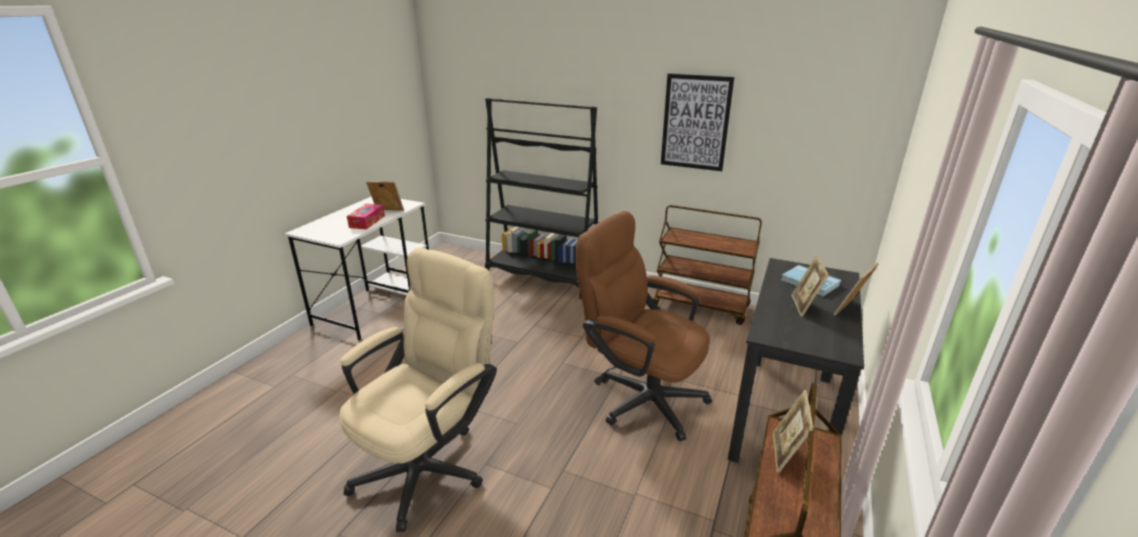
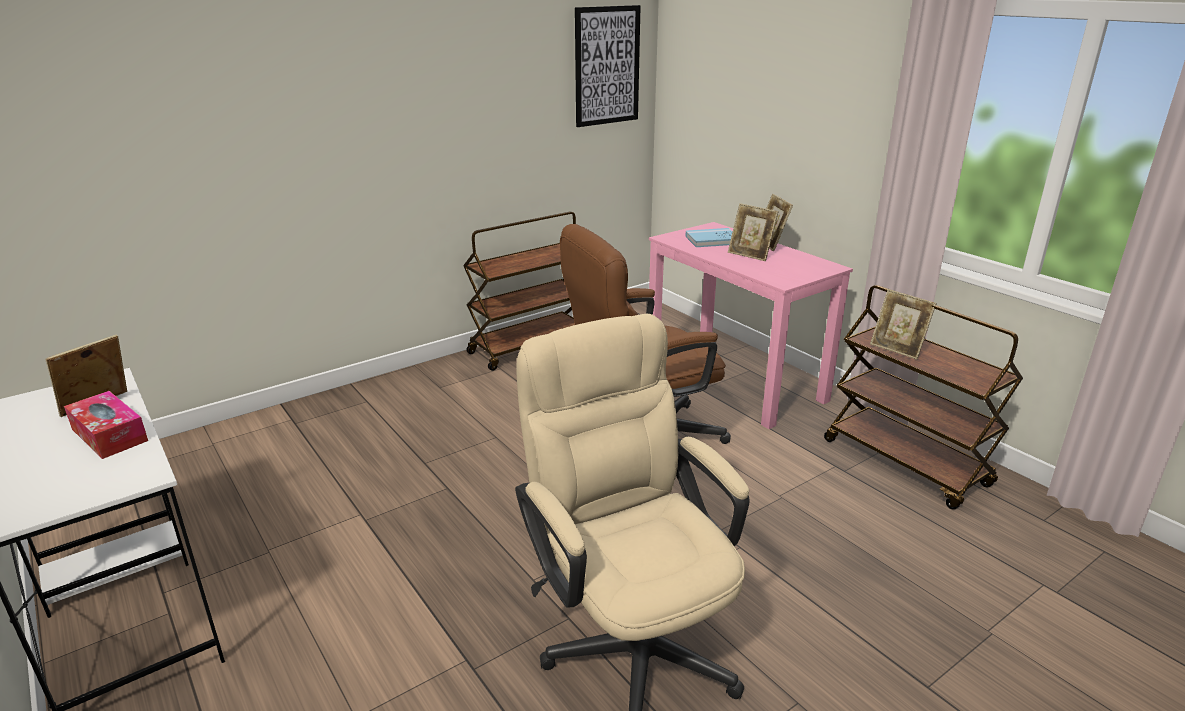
camera: 60 degrees left, 0 degrees up
black bookcase [485,98,599,299] -> none
picture [661,73,734,171] -> picture moved to [575,5,641,127]
black desk [728,258,864,463] -> pink desk [649,222,853,429]

